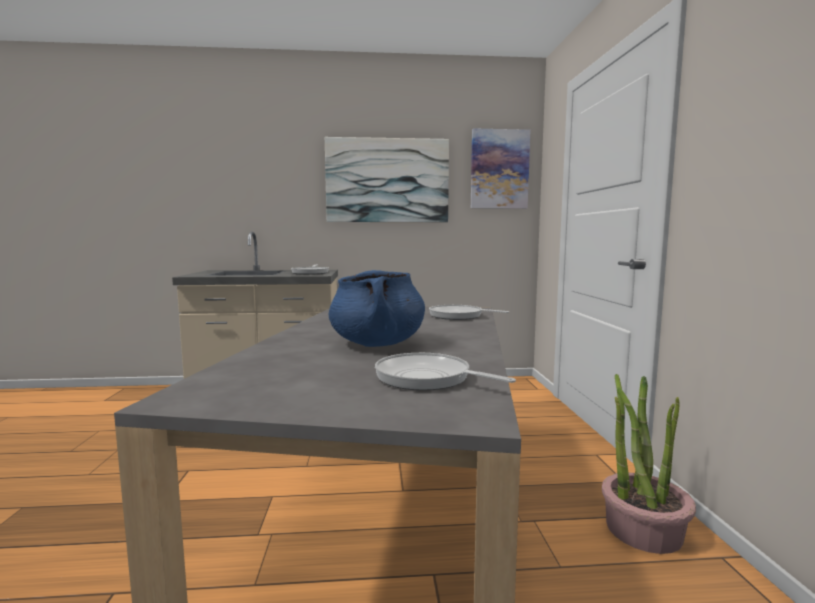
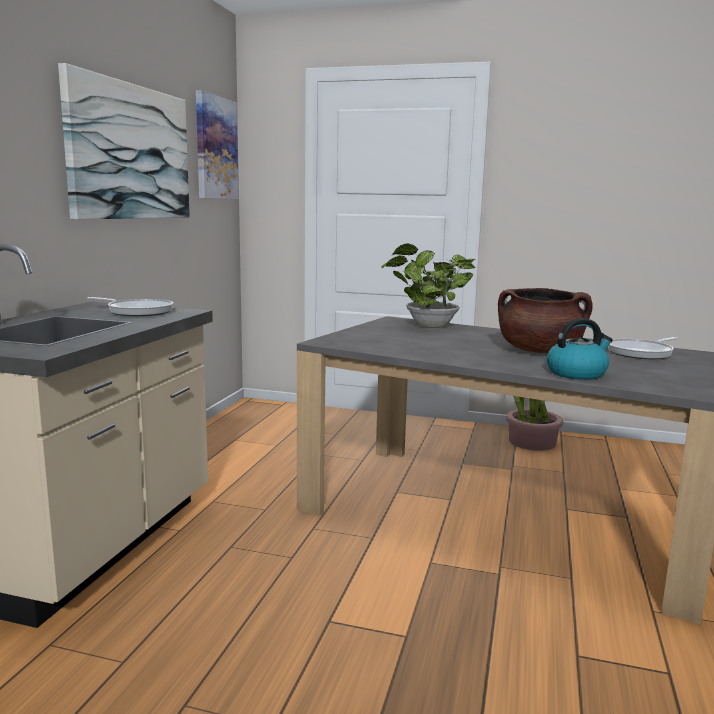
camera: 70 degrees left, 5 degrees up
blue cooking pot [329,270,425,347] -> brown cooking pot [498,288,593,353]
frying pan [429,305,509,320] -> potted plant [381,243,475,328]
none -> kettle [547,318,613,380]

